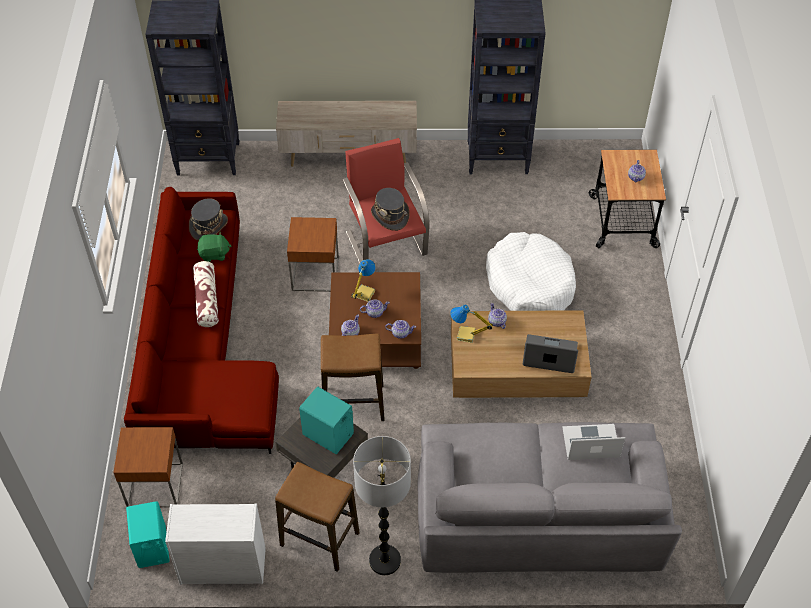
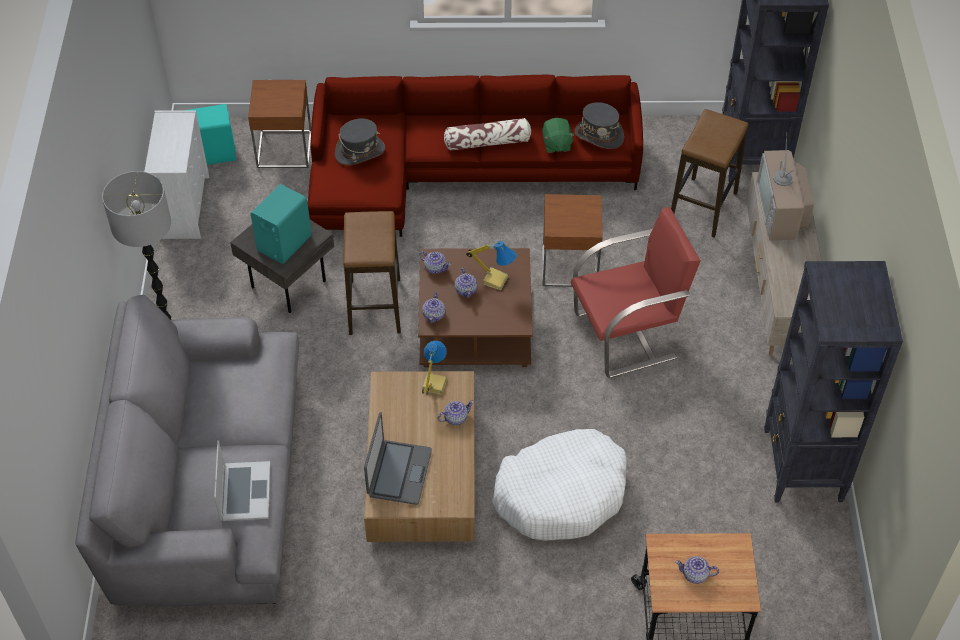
camera: 90 degrees right, 0 degrees up
stool [275,462,360,572] -> stool moved to [671,109,748,238]
grey hat [371,188,410,231] -> grey hat moved to [335,119,385,165]
none -> television [756,132,814,240]

